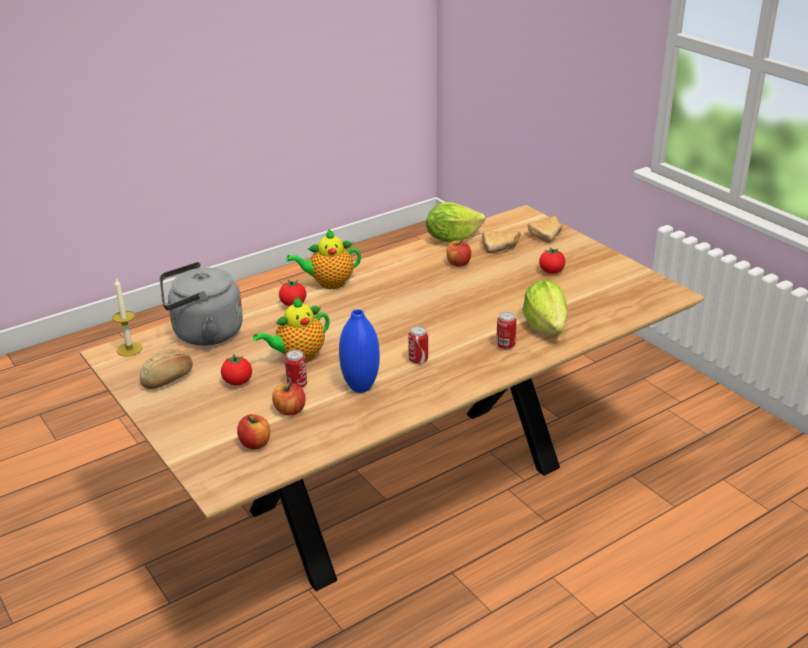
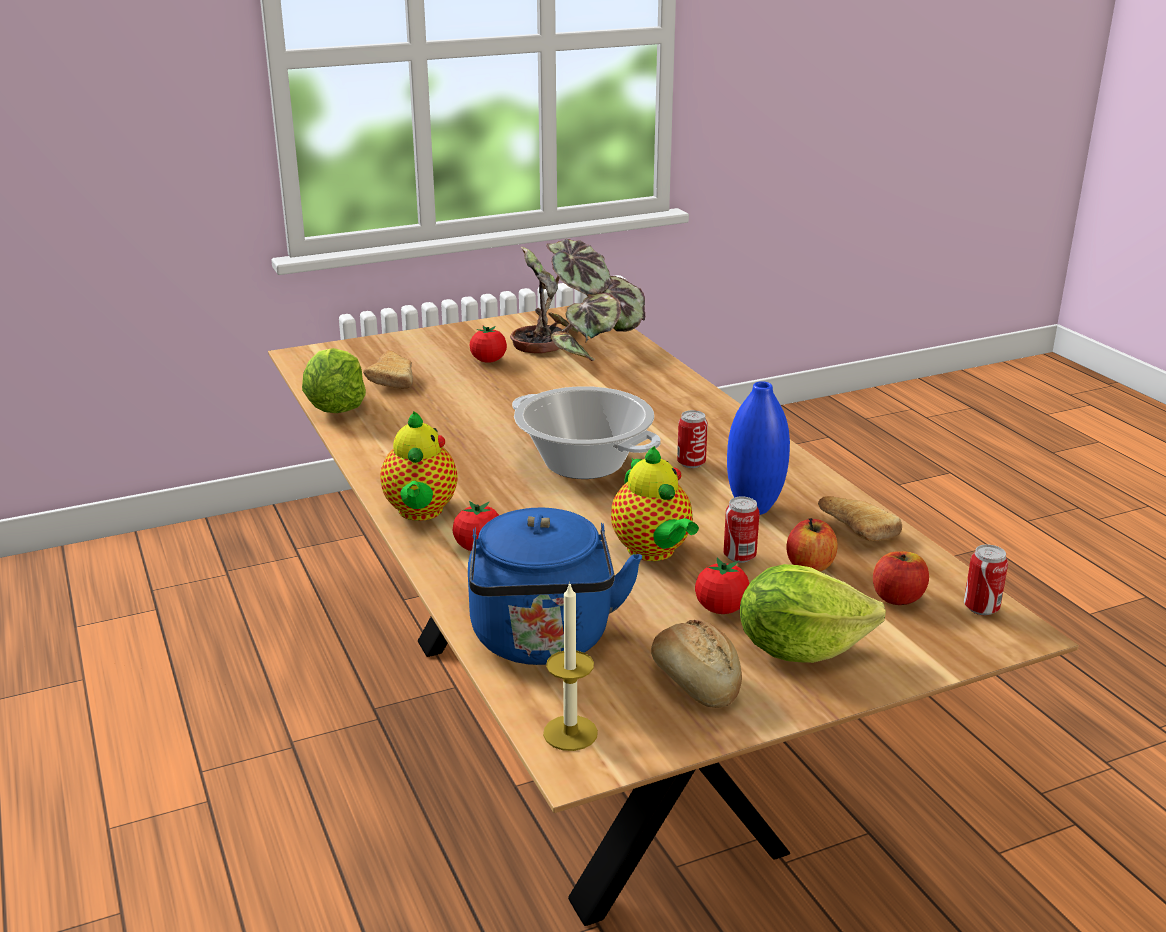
camera: 80 degrees left, 5 degrees down
grey kettle [160,262,243,346] -> blue kettle [468,508,642,665]
apple [447,240,471,267] -> none
can [496,312,517,350] -> can moved to [964,544,1008,615]
lettuce [522,280,568,334] -> lettuce moved to [740,564,886,663]
bread [528,215,562,243] -> bread moved to [818,496,902,541]
none -> potted plant [510,239,645,361]
none -> cooking pot [512,386,661,479]

